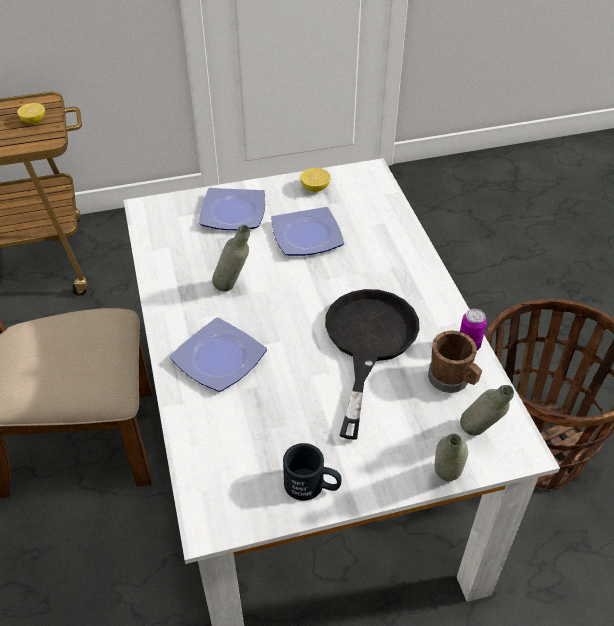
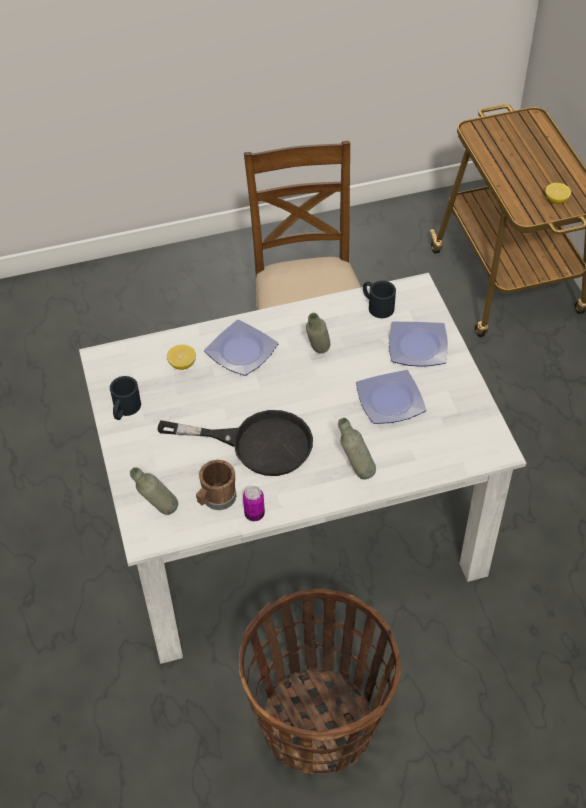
camera: 90 degrees right, 5 degrees up
lemon [300,168,331,192] -> lemon moved to [167,344,196,370]
grey bottle [434,433,468,482] -> grey bottle moved to [338,418,376,479]
none -> black mug [363,280,396,318]

